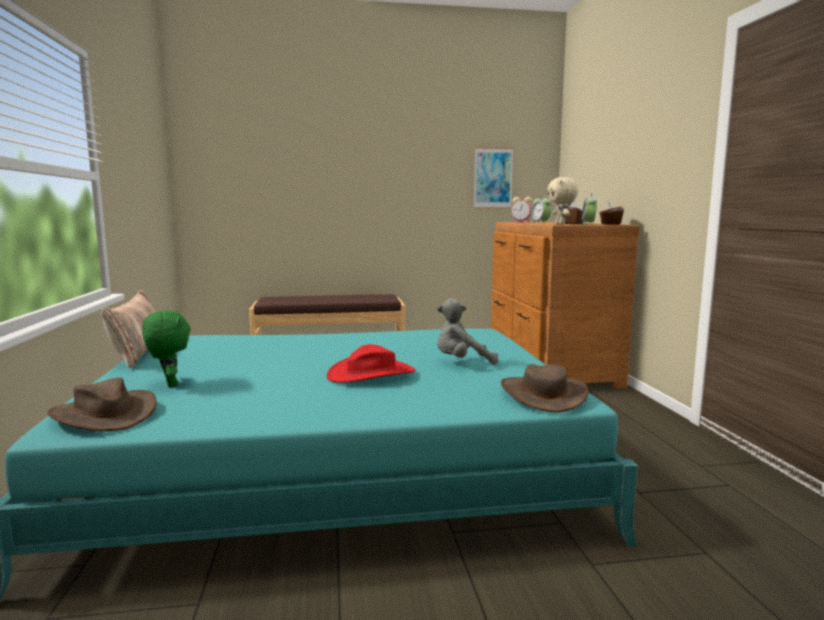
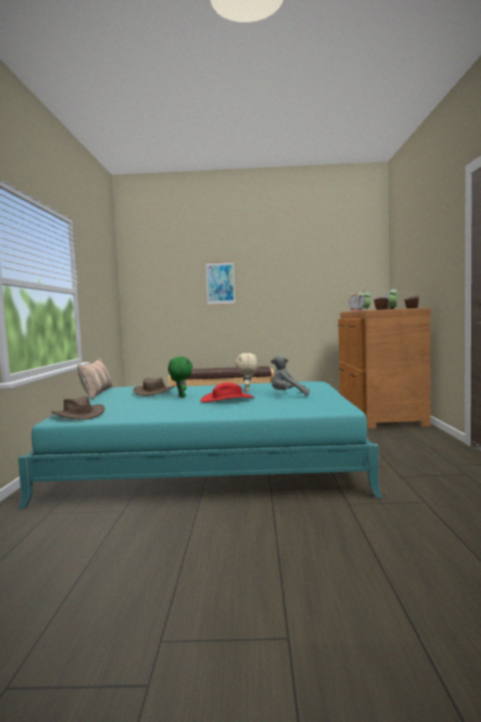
camera: 10 degrees right, 5 degrees down
green plush toy [142,310,191,388] -> green plush toy moved to [168,356,193,398]
picture [474,147,513,208] -> picture moved to [206,261,235,305]
brown hat [501,364,589,412] -> brown hat moved to [133,378,175,396]
beige plush toy [547,177,578,225] -> beige plush toy moved to [235,353,257,392]

